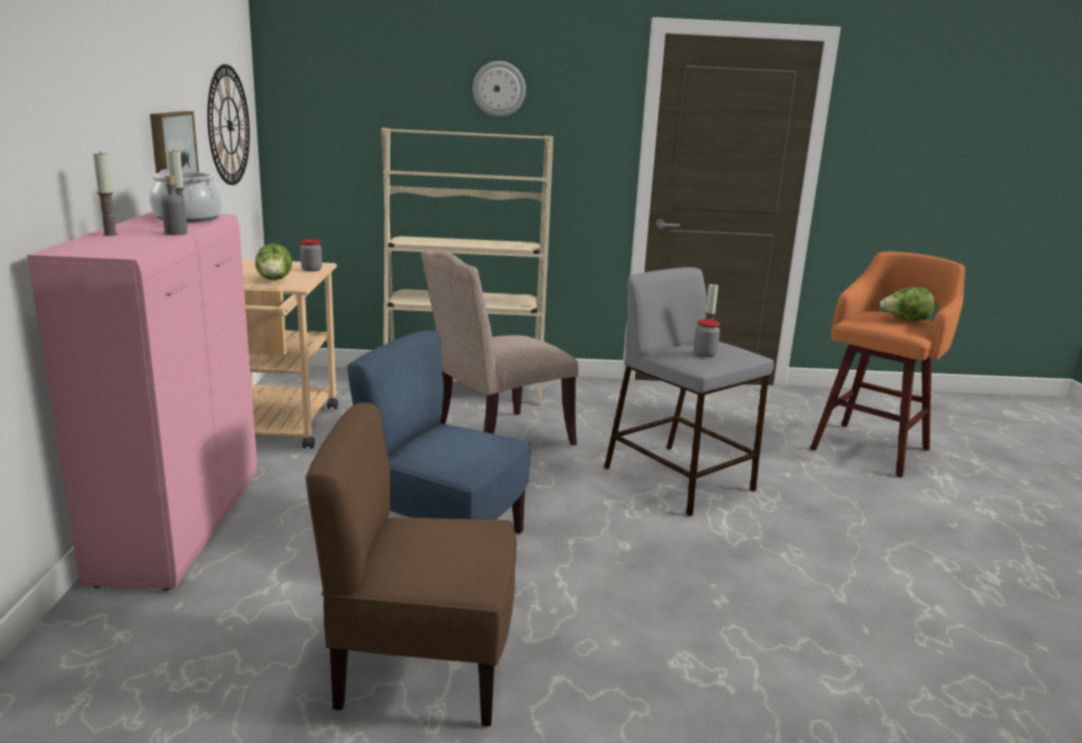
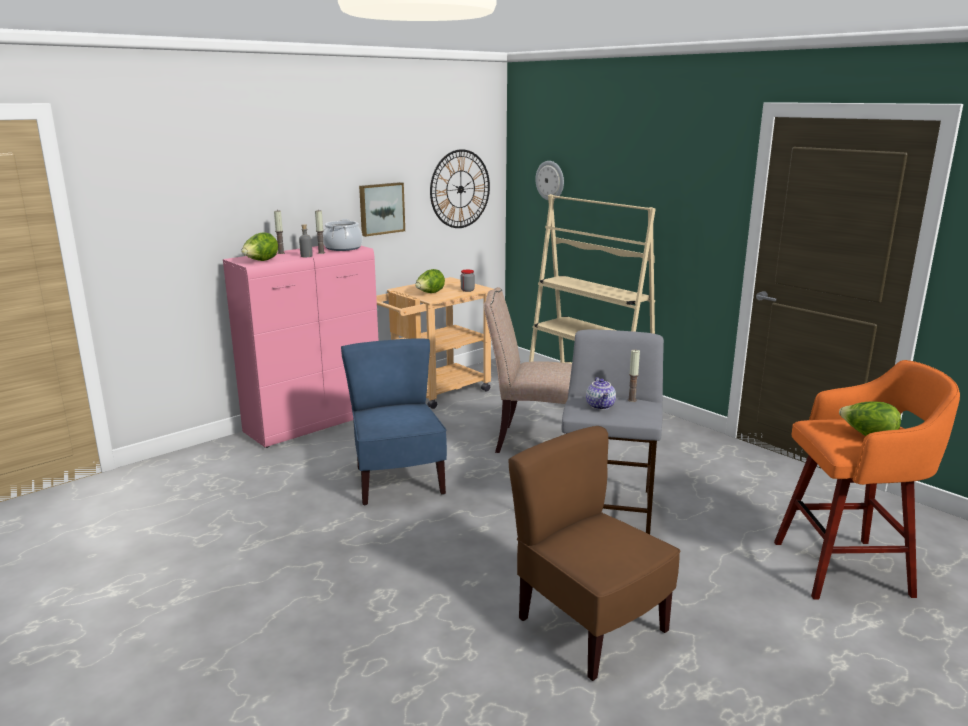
camera: 50 degrees right, 0 degrees up
brown chair [305,402,517,727] -> brown chair moved to [508,426,681,681]
wall clock [473,61,526,117] -> wall clock moved to [535,161,564,200]
jar [694,319,720,357] -> teapot [586,377,616,410]
none -> lettuce [241,232,278,261]

